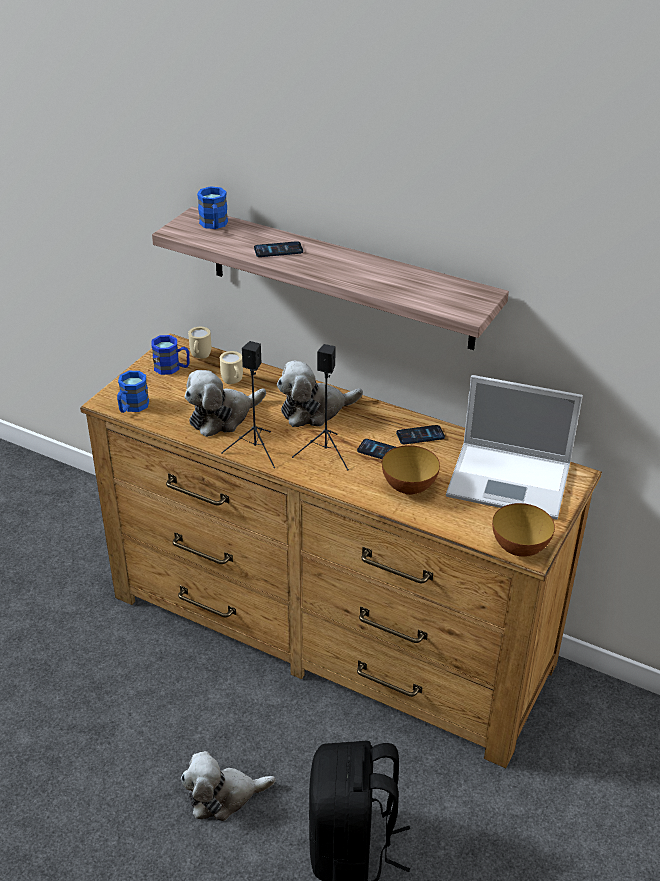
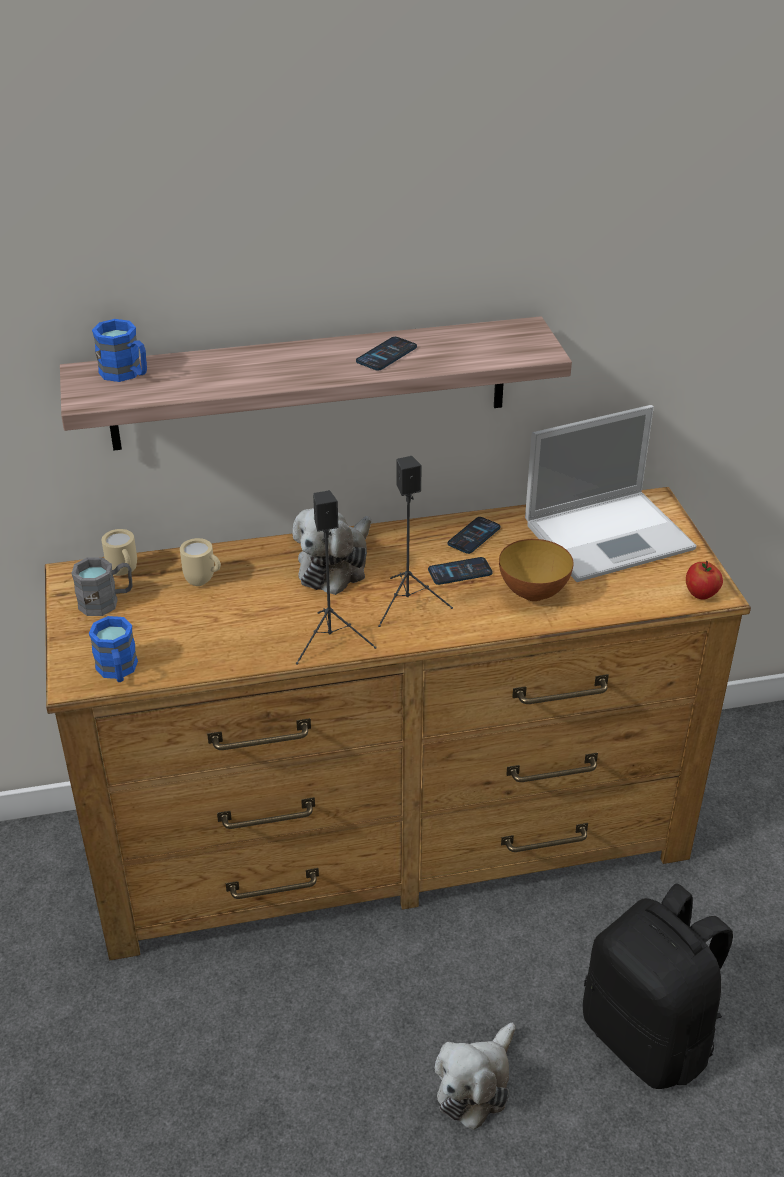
camera: 40 degrees left, 0 degrees up
blue mug [151,335,190,375] -> grey mug [71,557,132,616]
plush toy [185,370,266,437] -> none
phone [254,241,303,257] -> phone moved to [356,337,417,371]
bowl [492,503,555,557] -> apple [686,561,723,599]

